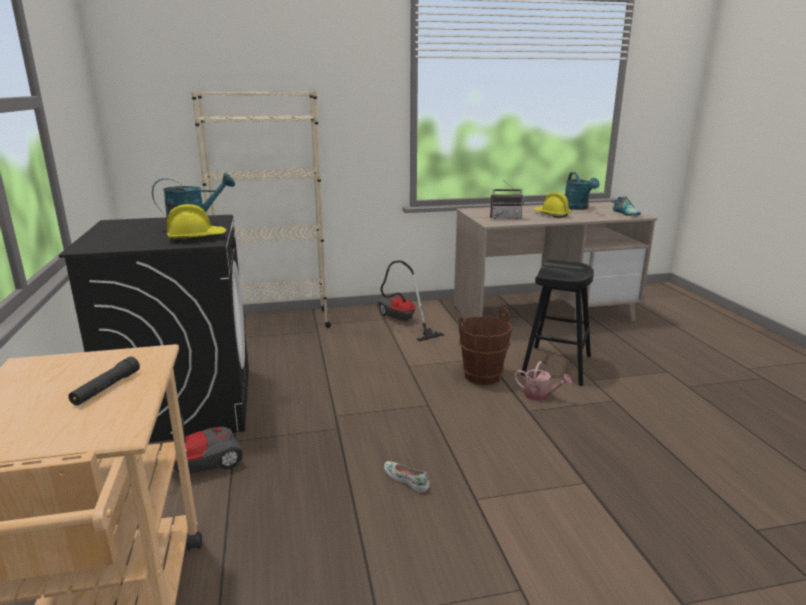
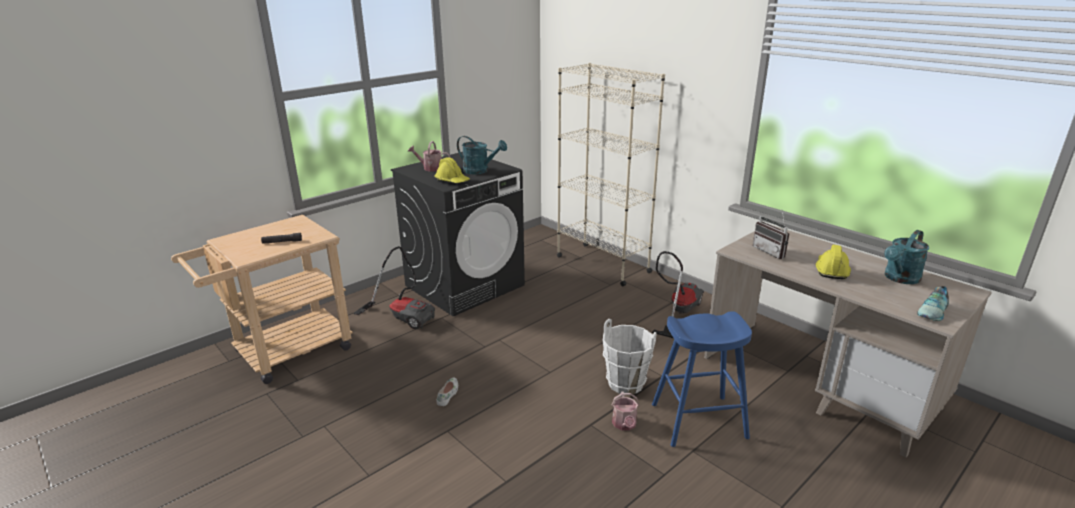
camera: 60 degrees right, 5 degrees up
brown bucket [459,308,513,385] -> white bucket [603,319,657,394]
black stool [521,260,594,386] -> blue stool [652,311,752,447]
none -> watering can [408,141,450,172]

